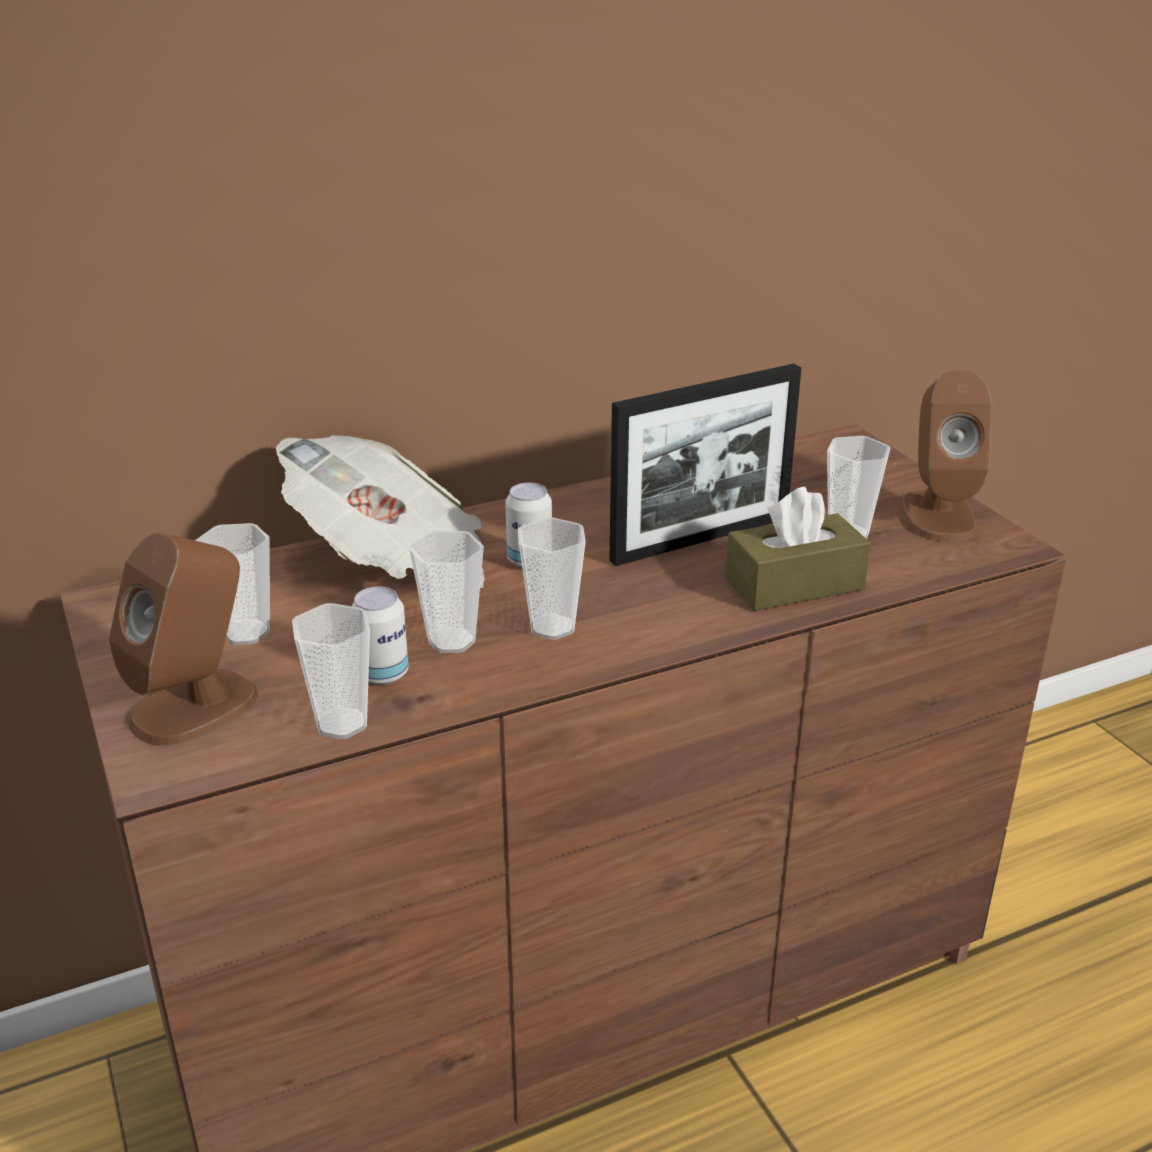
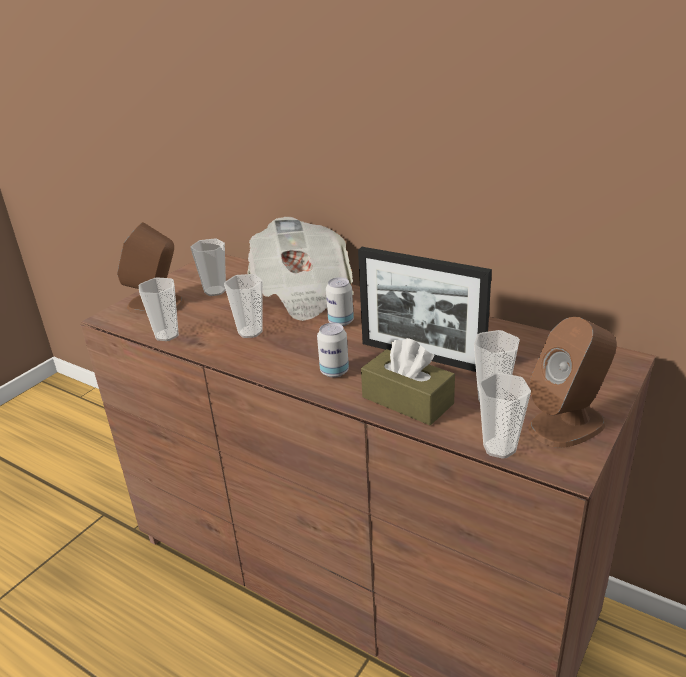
camera: 60 degrees right, 0 degrees up
can [352,587,409,685] -> can moved to [317,323,349,378]
cup [518,517,586,640] -> cup moved to [478,373,531,459]

